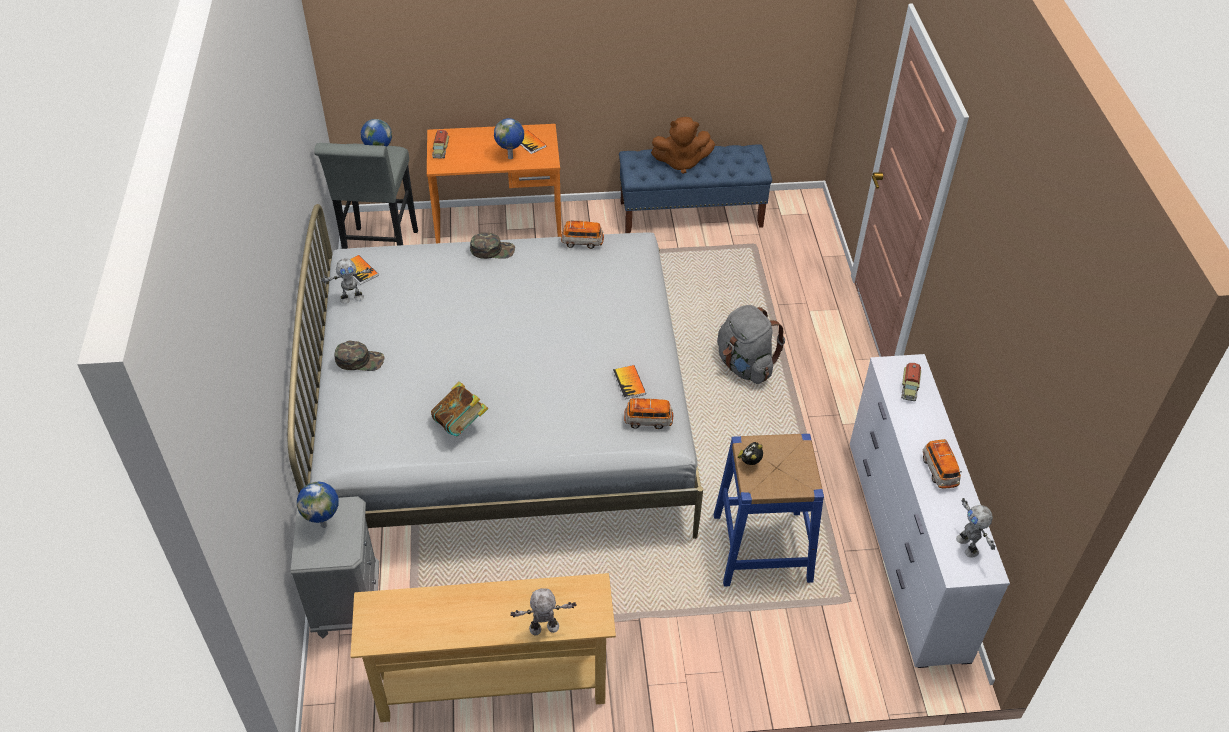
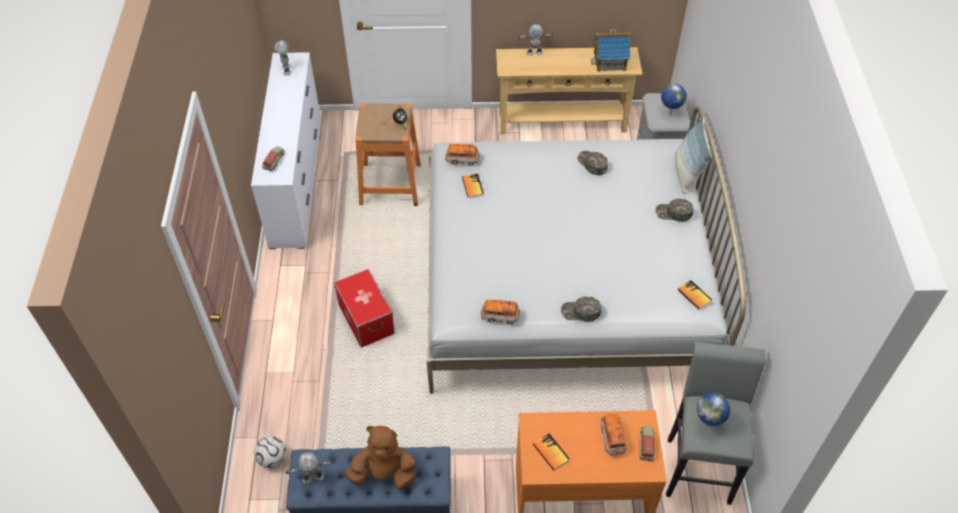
camera: 175 degrees left, 5 degrees up
toy robot [321,258,373,304] -> toy robot moved to [285,452,334,484]
book [431,381,489,436] -> green cap [577,151,608,175]
globe [494,118,524,159] -> none
blue stool [714,434,824,586] -> orange stool [355,103,421,206]
grey backpack [717,305,785,384] -> storage box [334,269,395,348]
toy car [923,439,962,489] -> toy car moved to [601,414,626,456]
none -> football [254,436,286,468]
none -> toy house [591,30,631,72]
none -> pillow [675,116,712,193]

